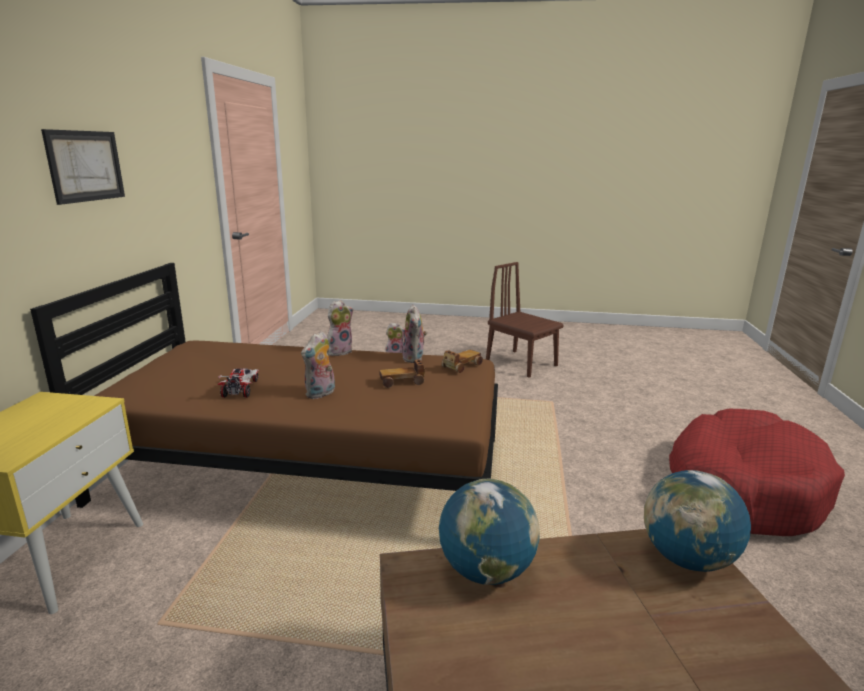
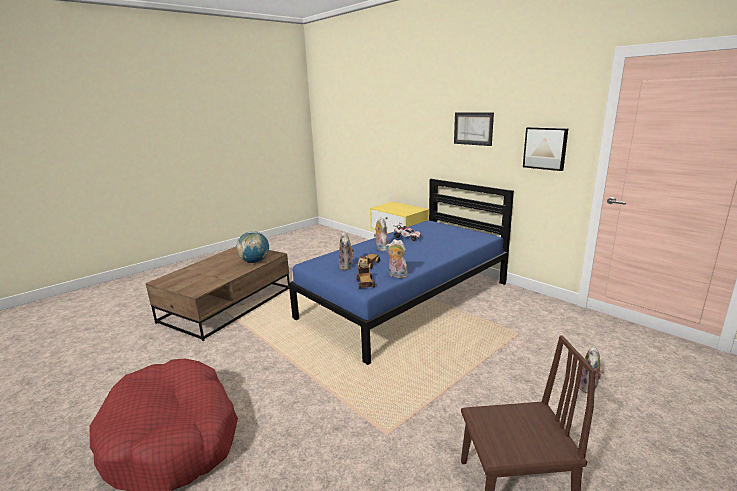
camera: 130 degrees right, 0 degrees up
brown bed [30,263,498,508] -> blue bed [289,179,514,365]
plush toy [327,300,353,356] -> plush toy moved to [339,232,354,270]
globe [644,470,751,572] -> none
none -> picture [523,127,568,171]

